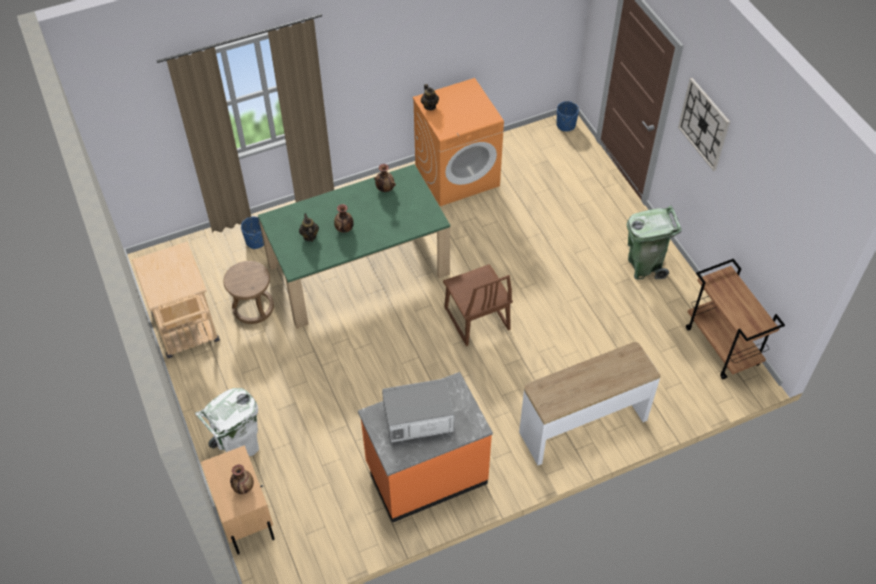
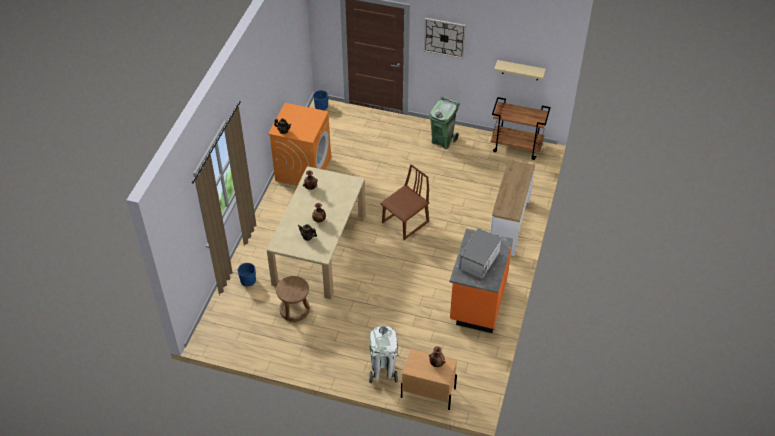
camera: 50 degrees left, 5 degrees down
beige cart [132,242,220,358] -> none
green dining table [258,164,450,329] -> beige dining table [267,166,366,299]
brown chair [443,264,513,346] -> brown chair turned 60 degrees counterclockwise [380,164,429,240]
none -> beige shelf [494,60,546,81]

